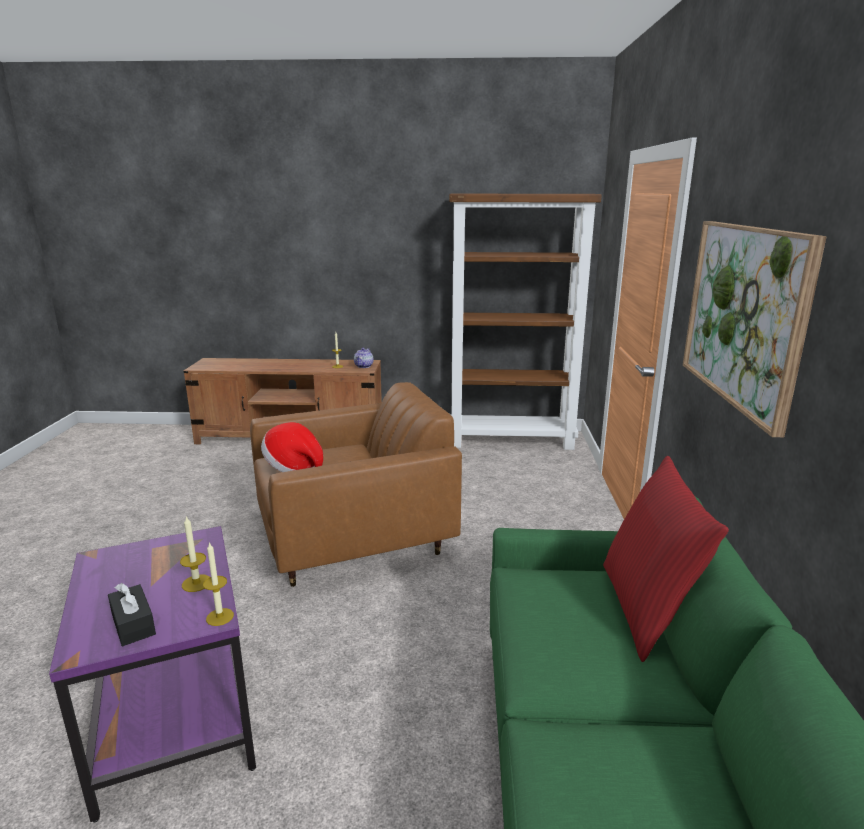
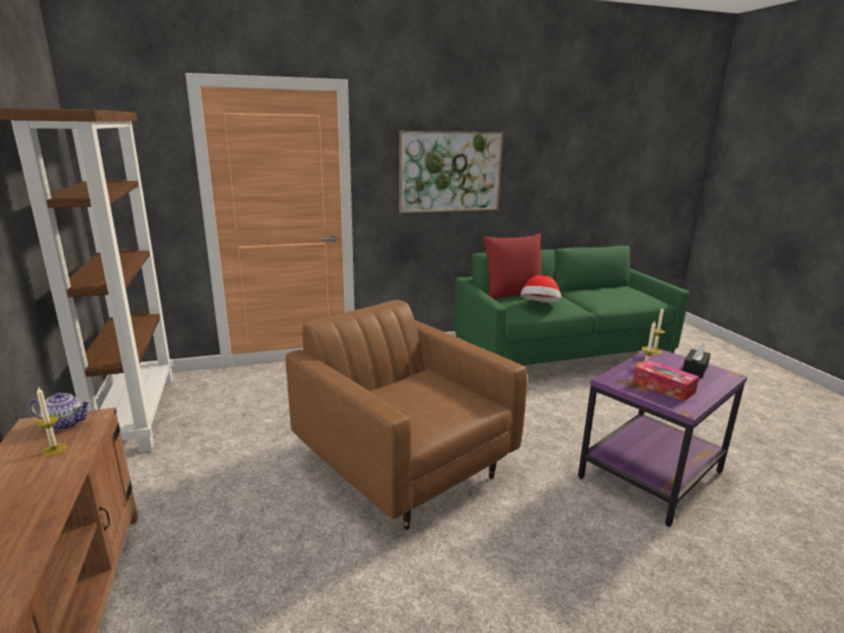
camera: 110 degrees left, 0 degrees up
hat [261,422,323,472] -> hat moved to [521,275,561,302]
none -> tissue box [633,360,699,401]

